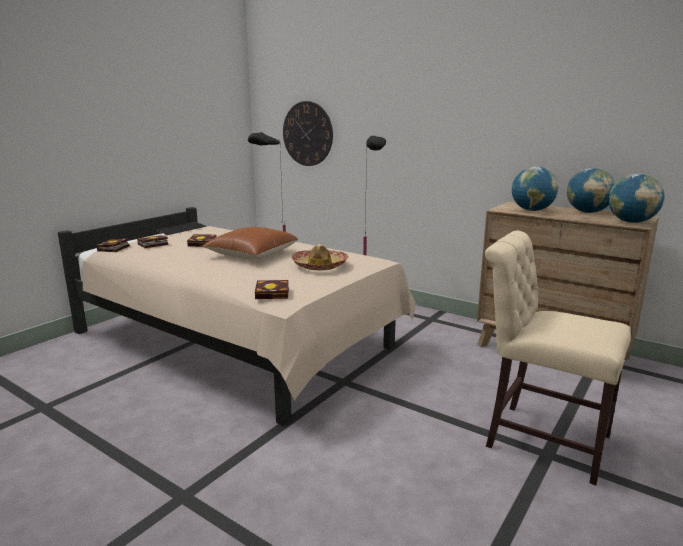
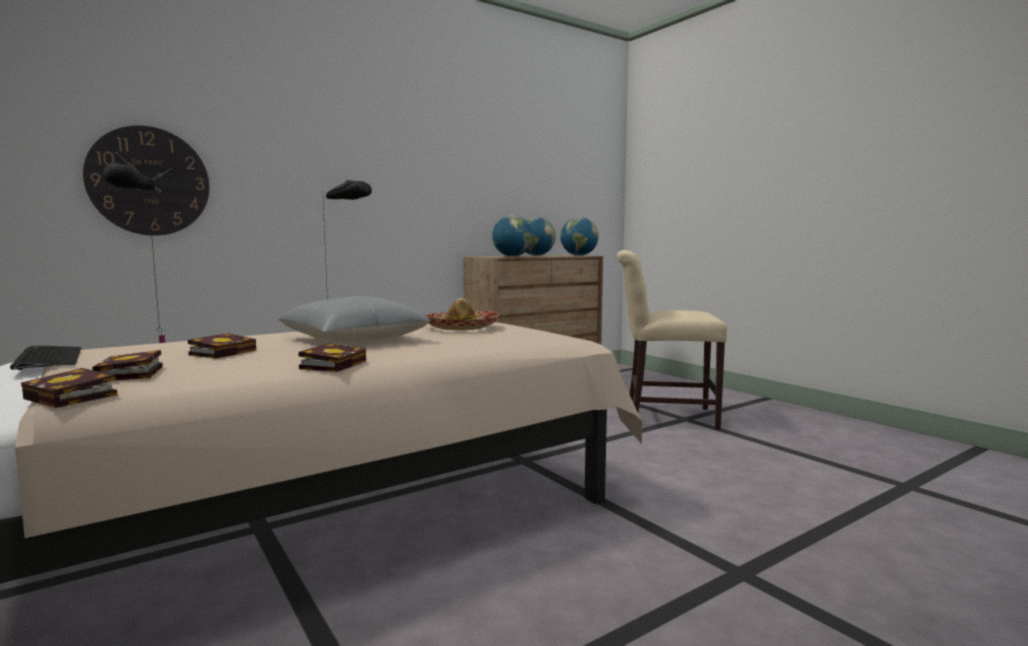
camera: 70 degrees left, 10 degrees down
brown pillow [202,227,298,259] -> grey pillow [278,296,430,344]
book [255,280,289,299] -> book moved to [299,343,366,372]
beige chair [485,230,631,485] -> beige chair turned 45 degrees clockwise [617,250,727,430]

